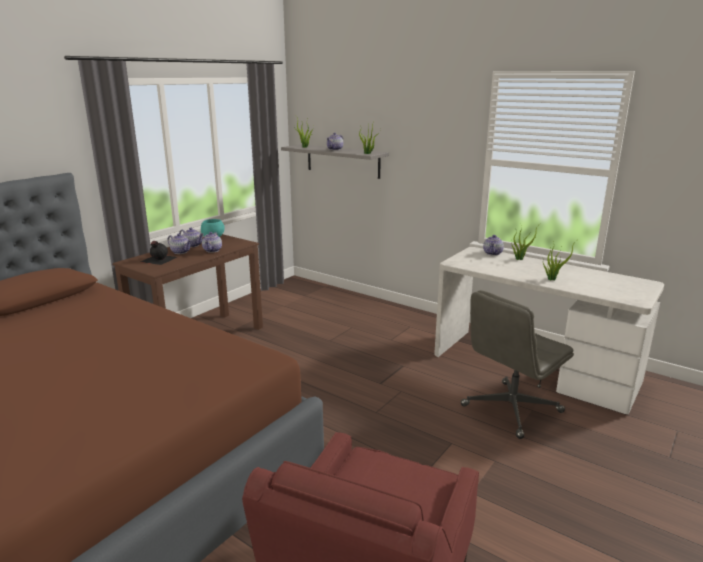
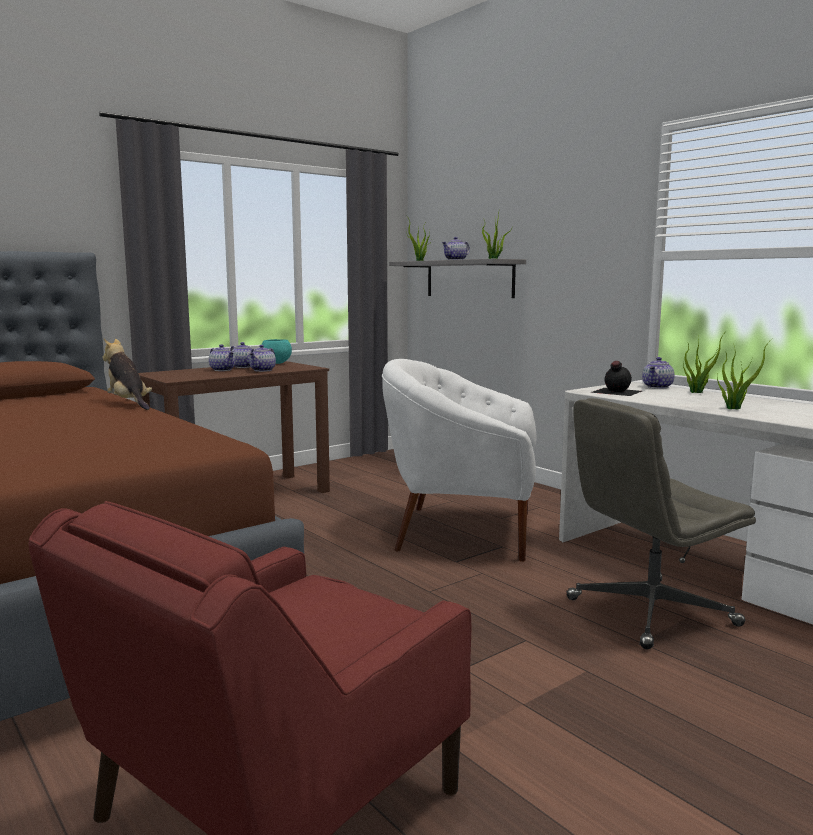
camera: 15 degrees right, 10 degrees down
black bottle [141,241,177,265] -> black bottle moved to [590,361,642,396]
none -> plush toy [102,339,152,410]
none -> white armchair [382,359,536,562]

